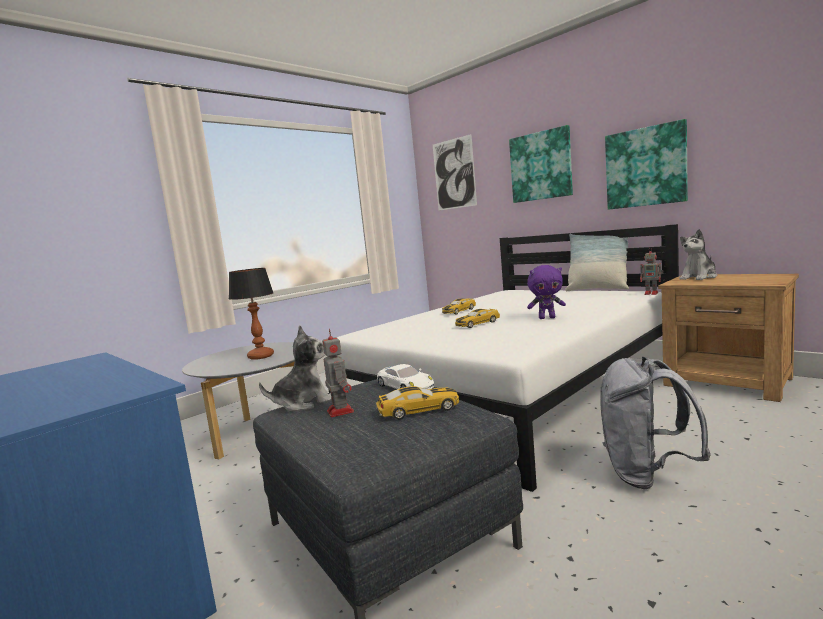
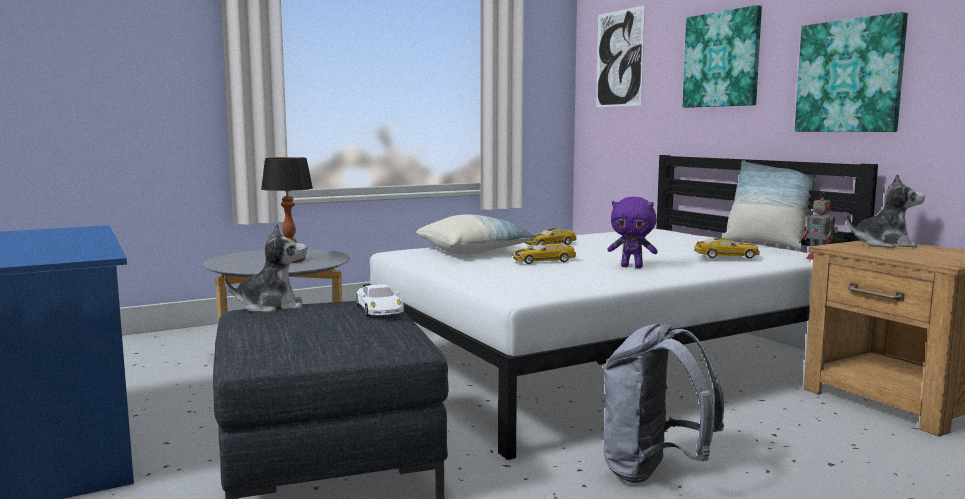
camera: 15 degrees right, 0 degrees up
toy robot [322,329,354,417] -> none
toy car [376,386,459,420] -> toy car moved to [694,238,759,258]
plush toy [679,229,717,280] -> plush toy turned 150 degrees counterclockwise [847,174,925,248]
none -> pillow [416,214,537,255]

